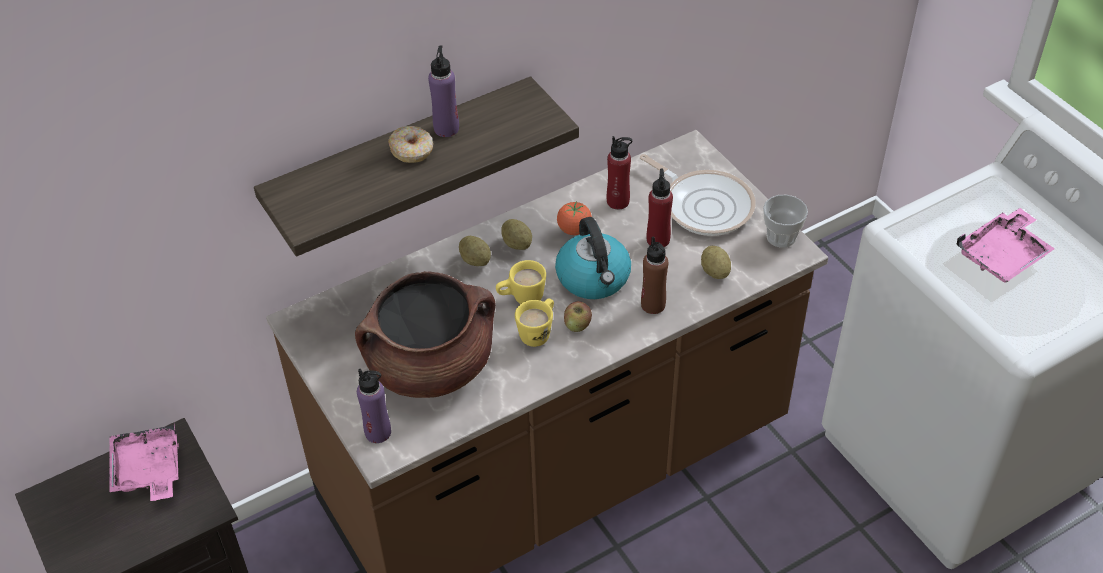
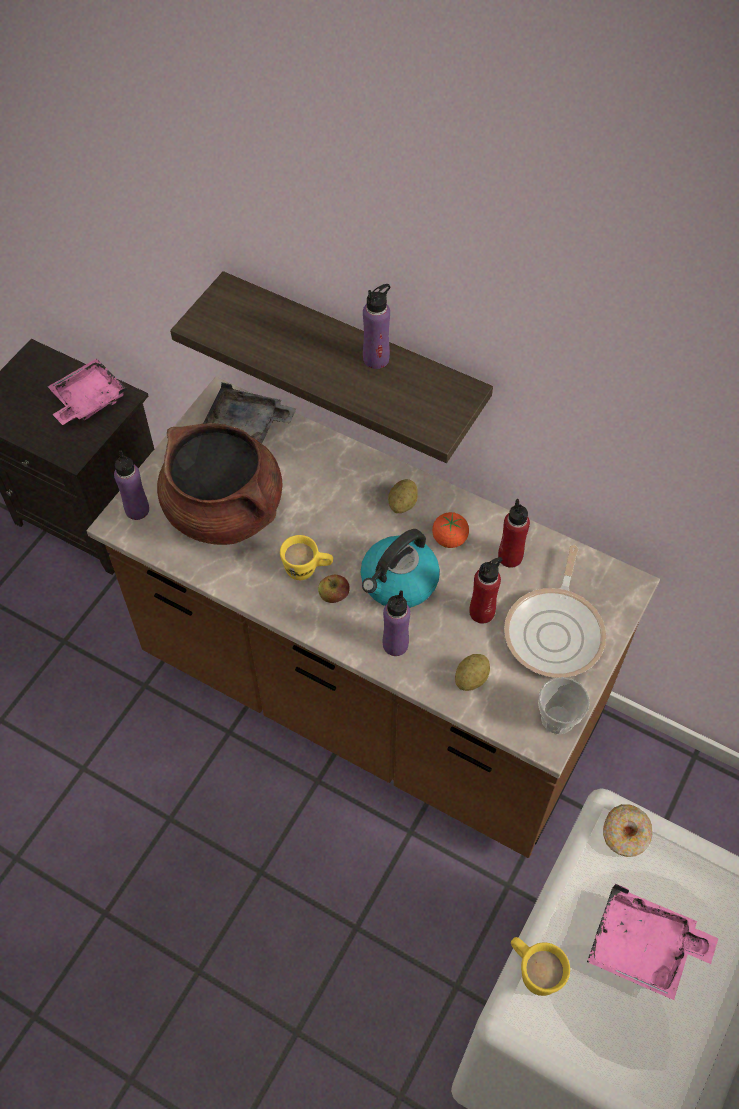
camera: 60 degrees right, 10 degrees up
donut [388,126,433,163] -> donut moved to [603,804,653,857]
potato [459,236,491,266] -> none
yellow mug [496,260,546,304] -> yellow mug moved to [511,937,570,996]
brown bottle [641,236,668,314] -> purple bottle [383,590,410,656]
none -> grey tray [203,383,296,444]

